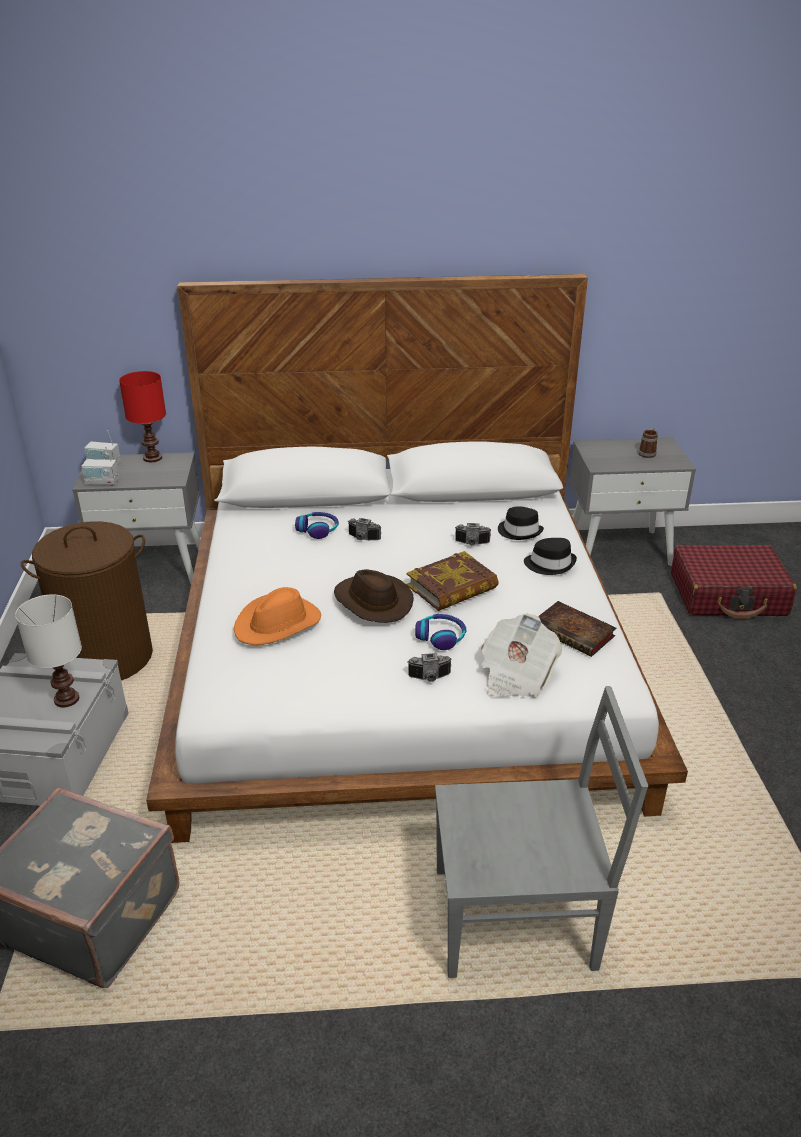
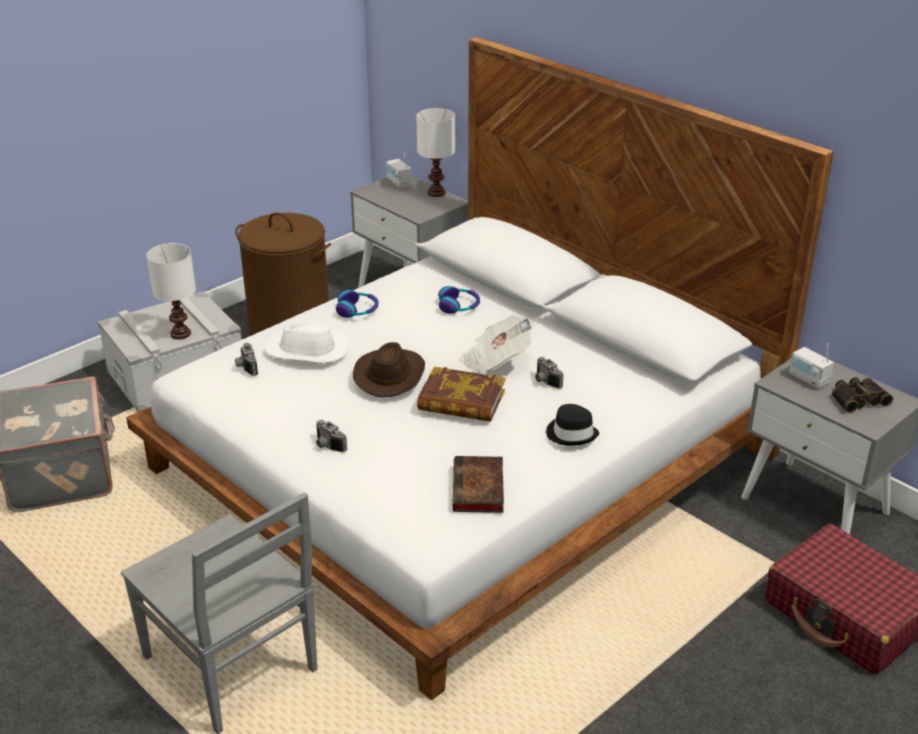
camera: 50 degrees right, 0 degrees up
radio [81,447,119,486] -> radio moved to [789,343,834,389]
red table lamp [119,371,166,462] -> white table lamp [416,108,455,197]
orange hat [234,587,321,645] -> white hat [265,320,348,363]
camera [348,518,381,540] -> camera moved to [235,343,258,376]
headphones [415,614,466,650] -> headphones moved to [336,290,378,318]
newspaper [481,614,562,697] -> newspaper moved to [459,315,534,374]
black hat [498,506,544,540] -> none
mug [638,427,658,458] -> binoculars [832,377,893,413]

